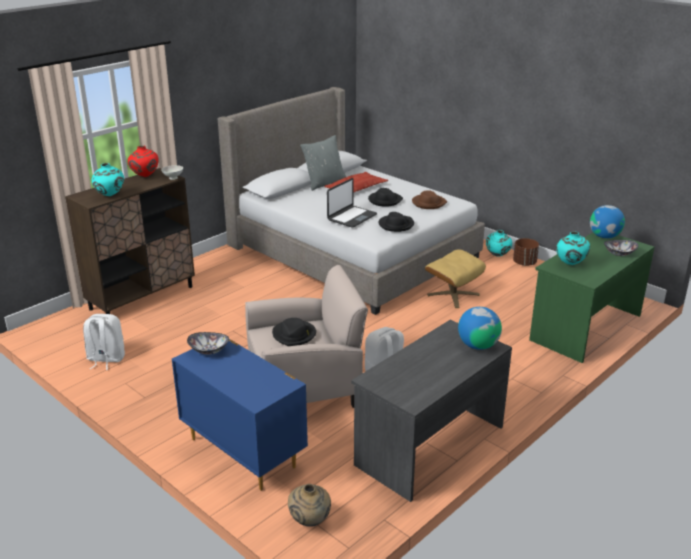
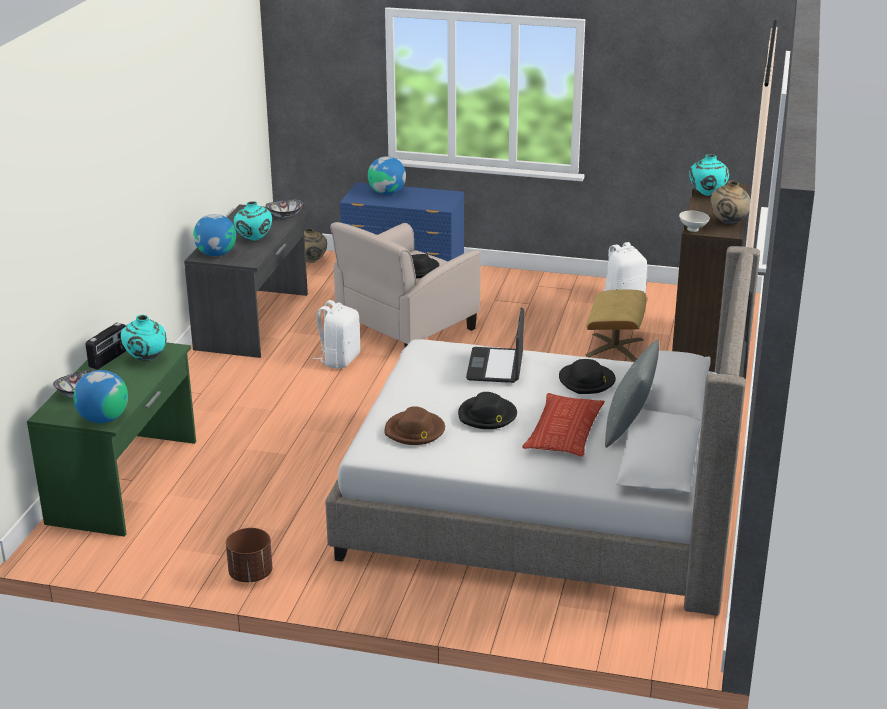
camera: 150 degrees right, 0 degrees up
red vase [128,146,159,177] -> beige vase [710,180,751,224]
bowl [187,332,229,354] -> bowl moved to [265,199,304,218]
black hat [378,212,414,232] -> black hat moved to [559,359,616,394]
beige ottoman [425,249,486,308] -> beige ottoman moved to [585,289,646,362]
turquoise vase [486,230,512,257] -> turquoise vase moved to [234,201,272,241]
none -> radio [85,323,127,370]
none -> globe [368,156,406,195]

